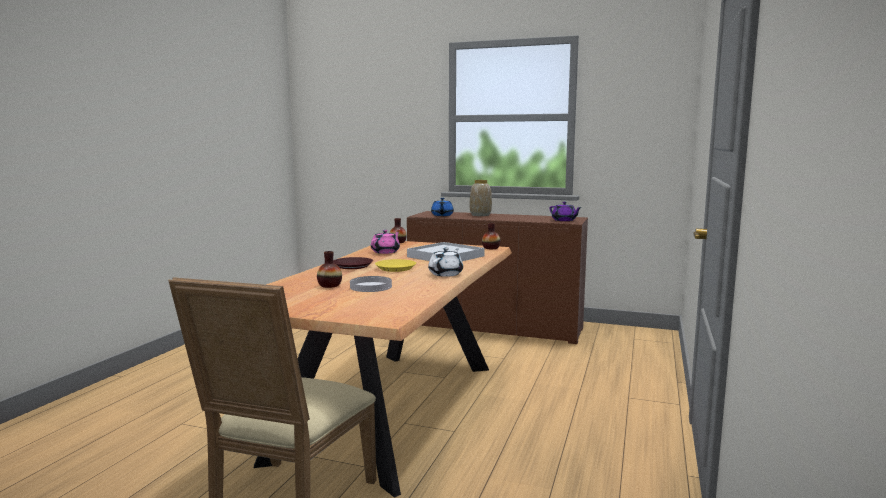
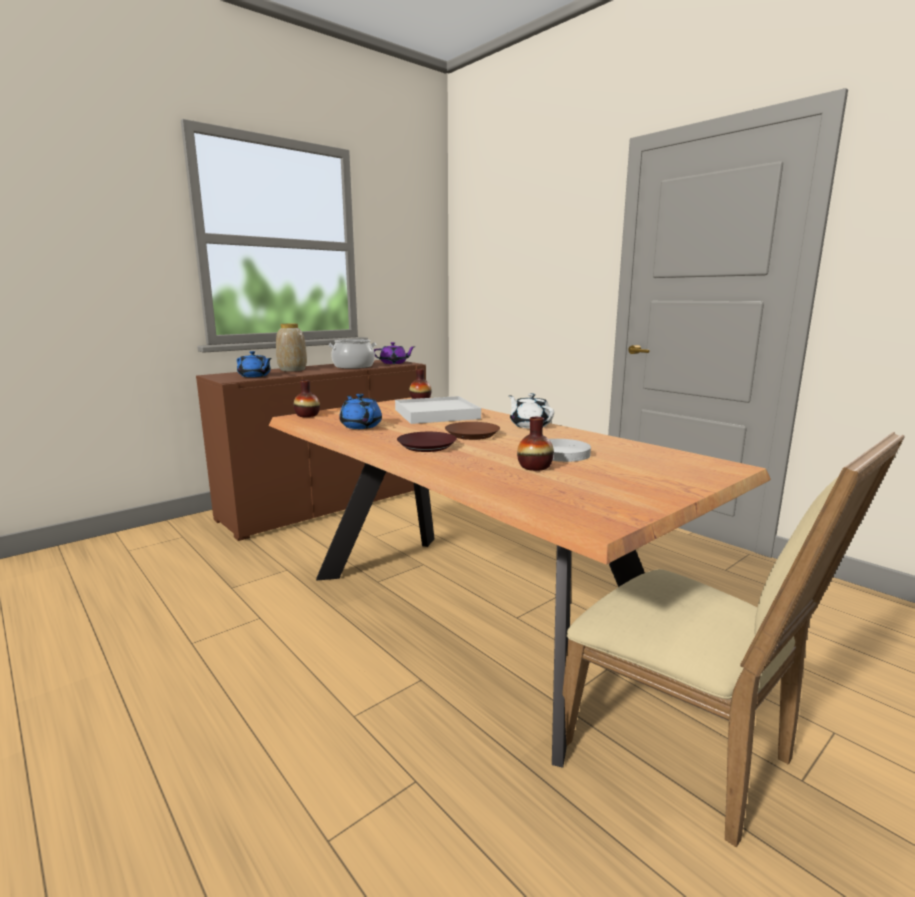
camera: 60 degrees left, 5 degrees up
pink teapot [371,230,400,254] -> blue teapot [339,394,382,429]
yellow plate [375,259,416,272] -> brown plate [445,422,500,440]
none -> cooking pot [328,339,377,369]

